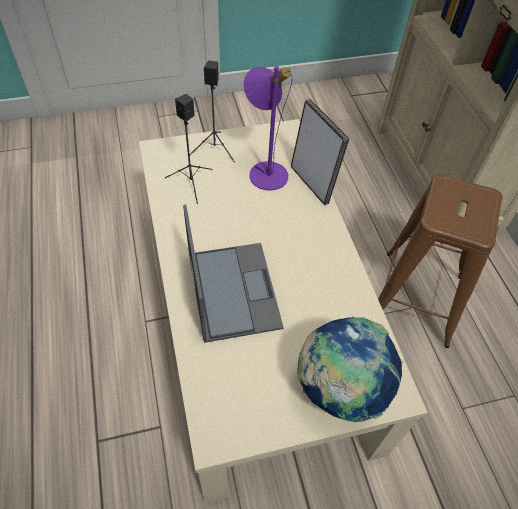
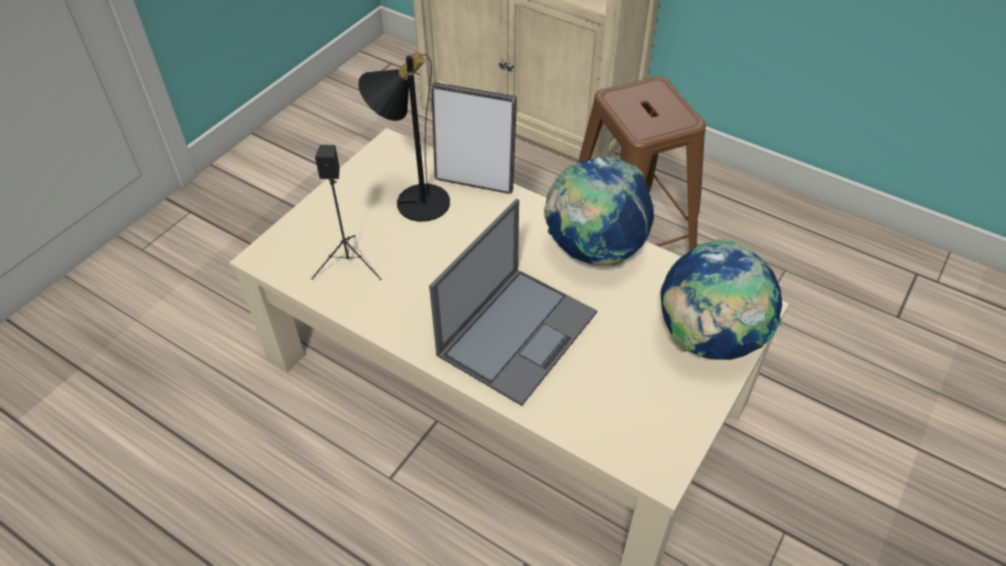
camera: 40 degrees left, 5 degrees down
laptop [183,205,284,343] -> laptop turned 90 degrees clockwise [429,199,597,406]
black speaker [190,60,235,162] -> none
purple table lamp [243,66,293,191] -> black table lamp [358,52,450,222]
none -> globe [544,156,656,266]

